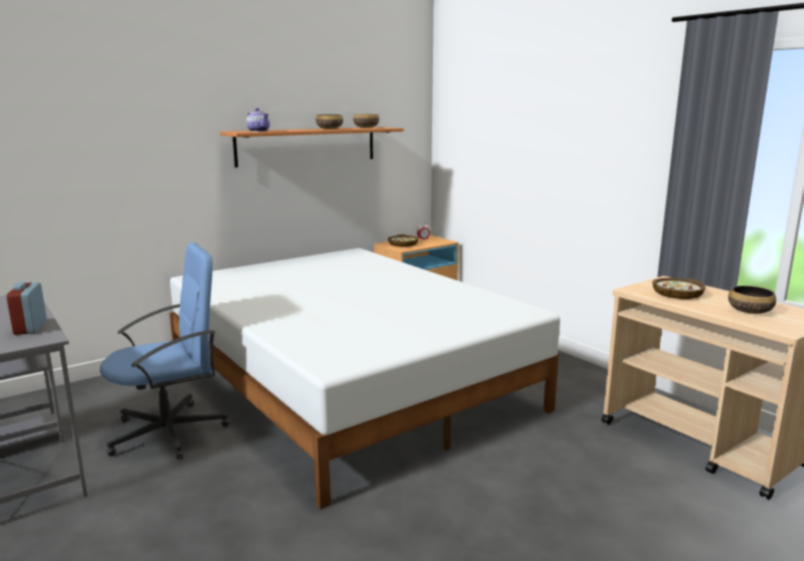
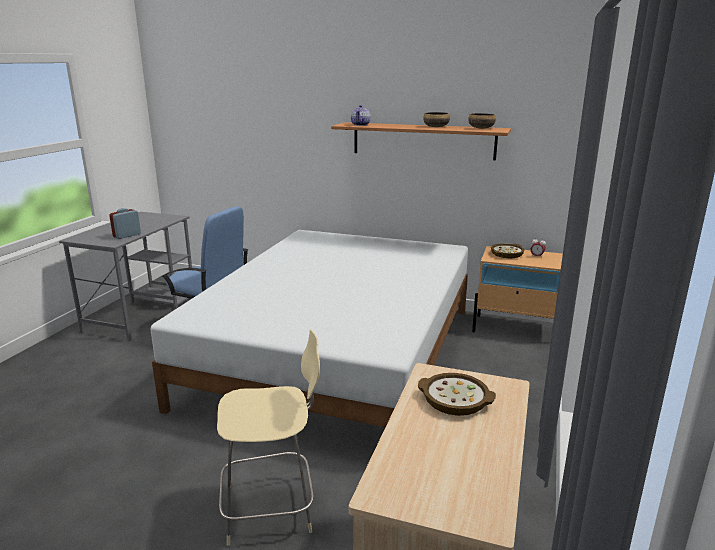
camera: 55 degrees right, 5 degrees up
bowl [728,286,776,314] -> none
none -> beige chair [217,329,320,546]

